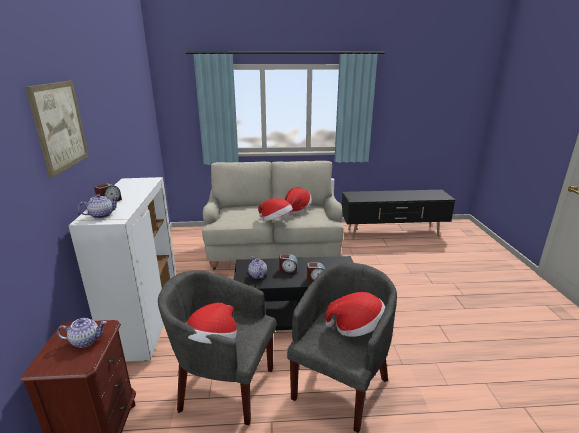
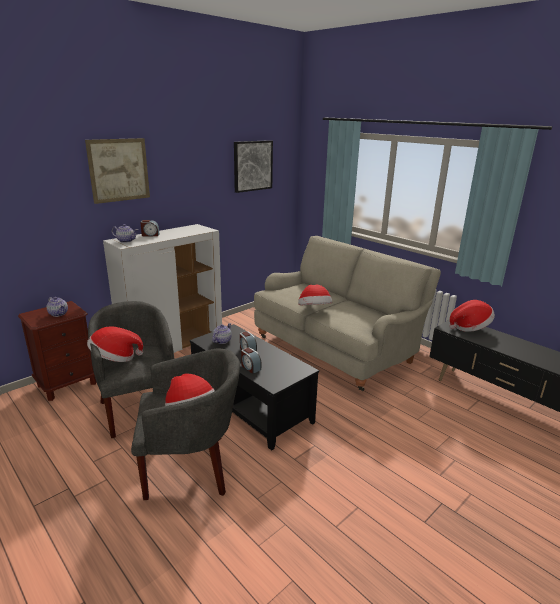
camera: 50 degrees right, 0 degrees up
hat [285,188,312,215] -> hat moved to [449,300,495,332]
none -> picture [234,140,273,193]

